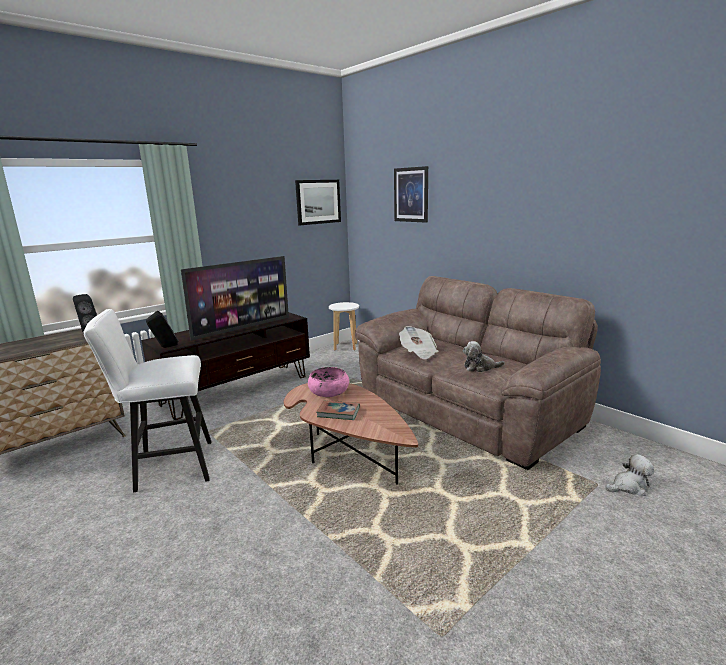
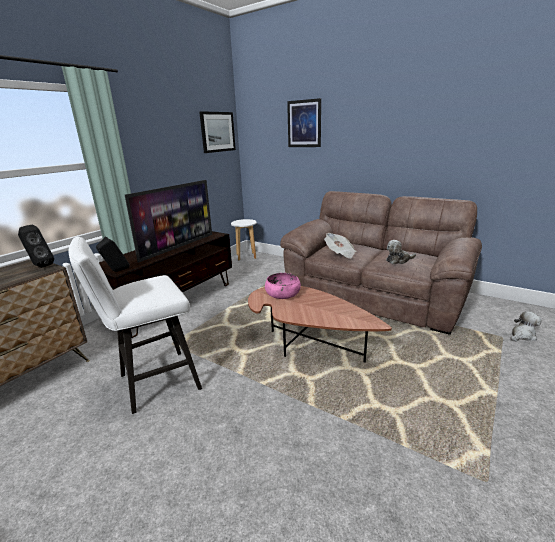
camera: 15 degrees left, 5 degrees up
book [316,401,360,420] -> none

